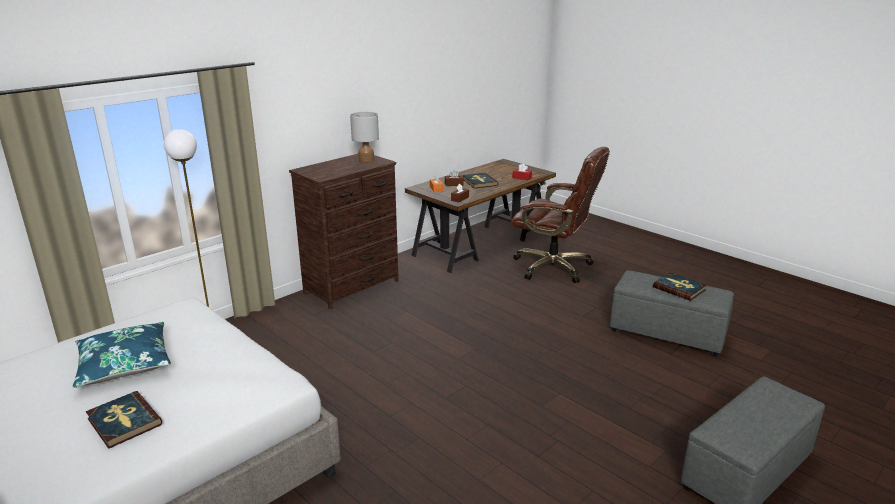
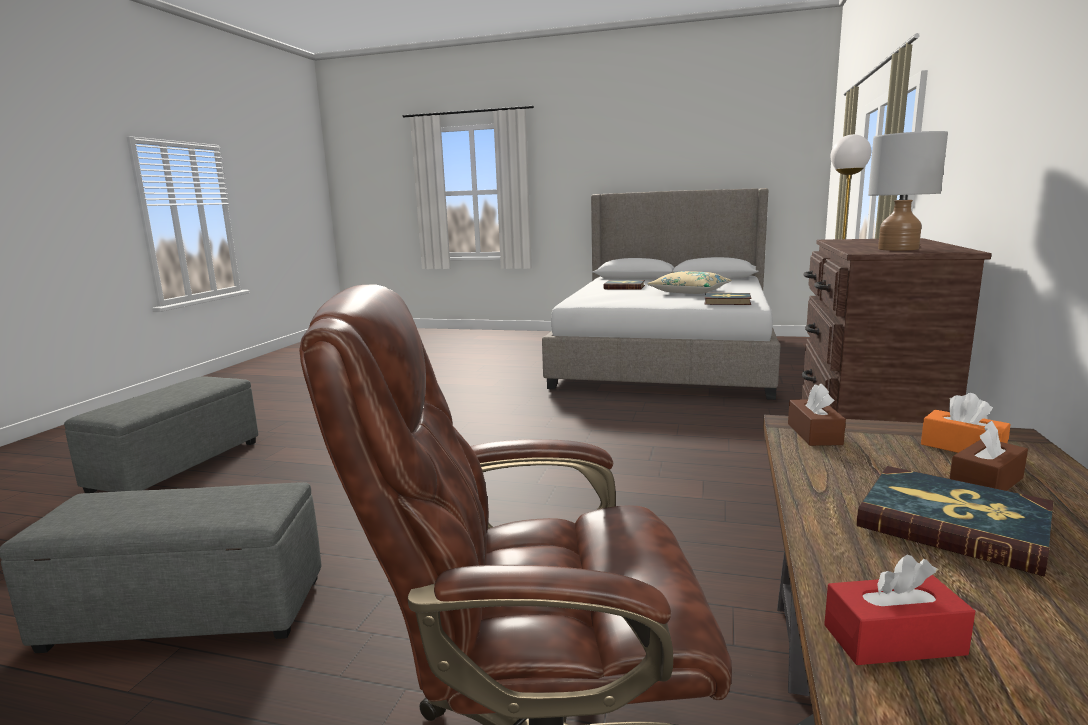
camera: 150 degrees right, 10 degrees down
blue pillow [73,322,171,388] -> beige pillow [647,271,732,294]
book [653,272,707,301] -> book moved to [704,293,751,305]

